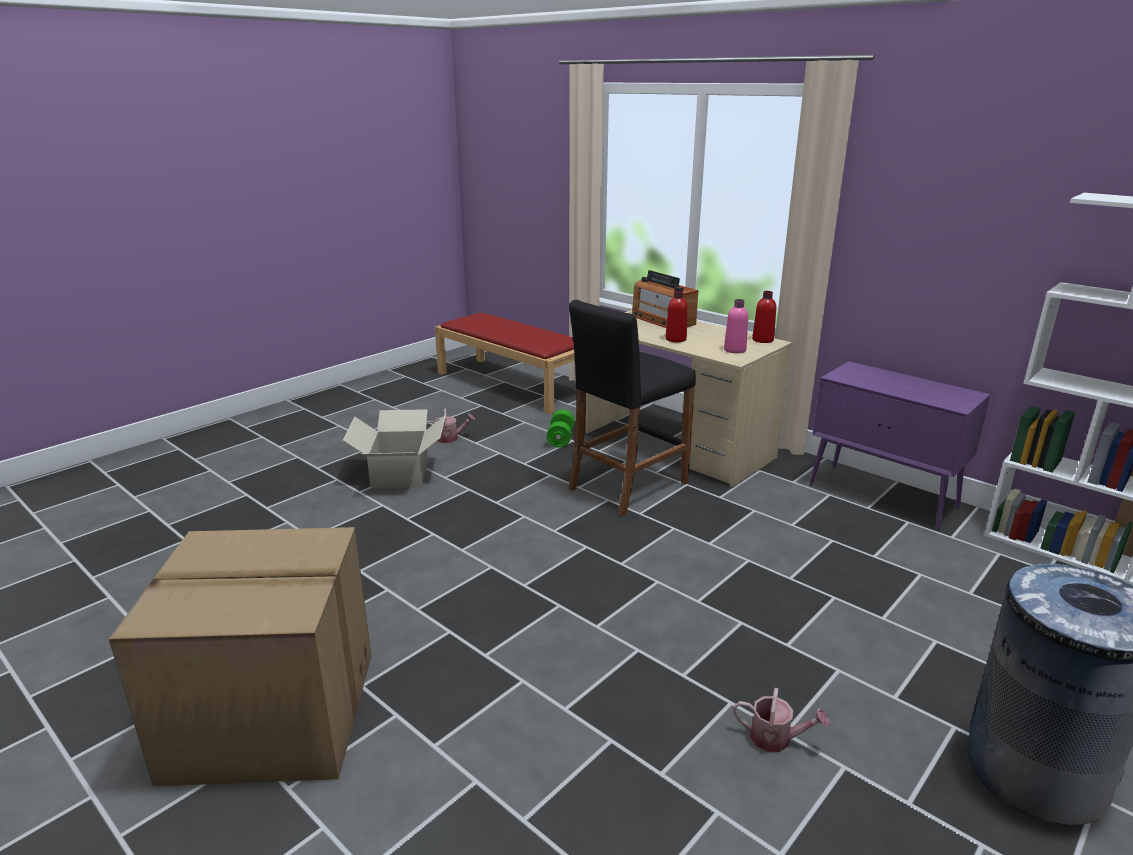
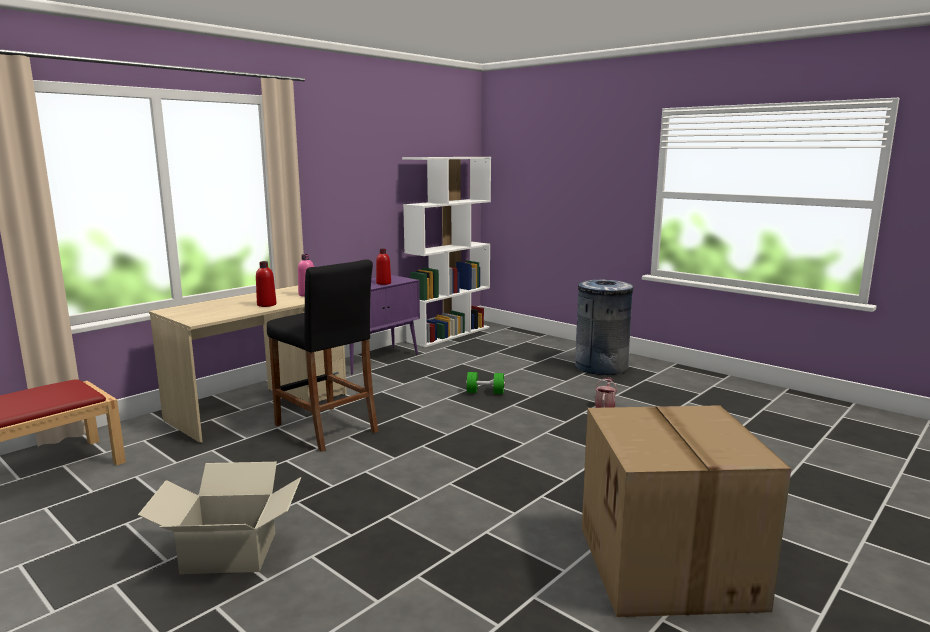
camera: 90 degrees left, 10 degrees down
watering can [426,408,475,443] -> none
green dumbbell [547,410,575,447] -> green dumbbell moved to [466,372,505,394]
radio [632,270,699,328] -> none
red bottle [752,291,776,343] -> red bottle moved to [376,249,391,285]

